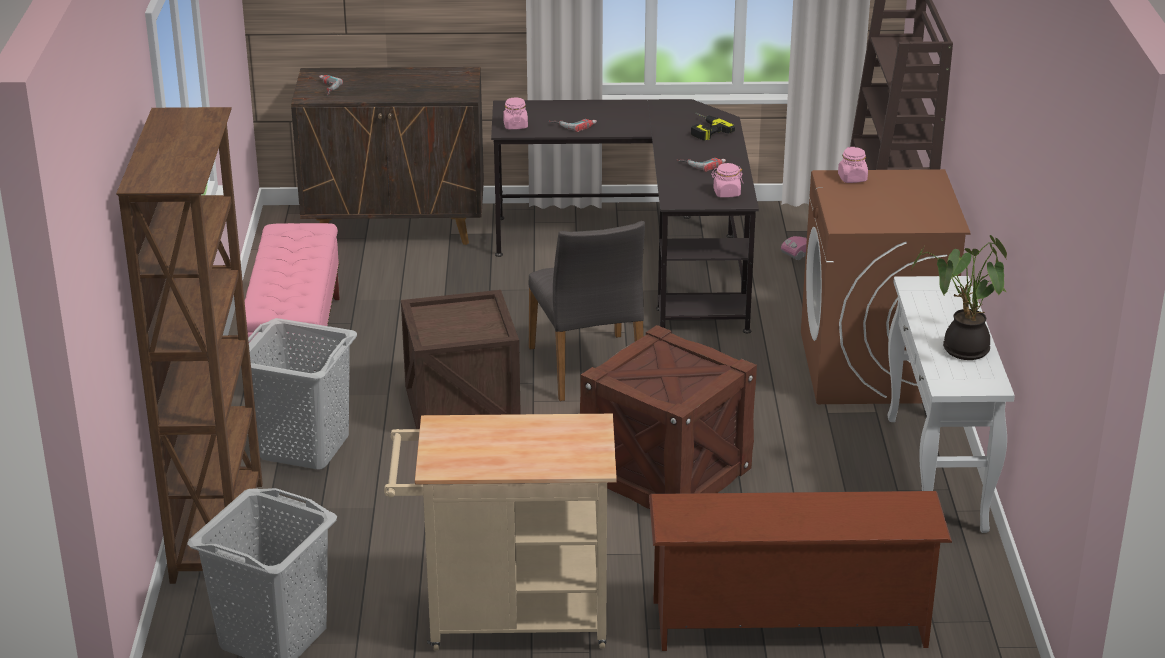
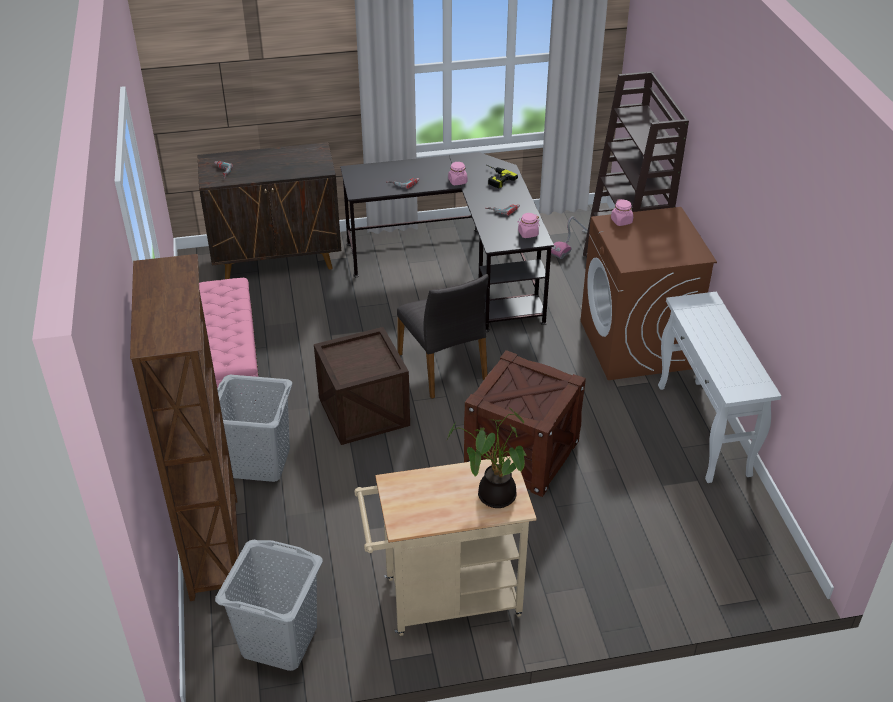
camera: 10 degrees left, 10 degrees up
pink jar [503,97,528,130] -> pink jar moved to [448,162,467,185]
brown shoe rack [649,491,952,651] -> none
potted plant [912,235,1007,360] -> potted plant moved to [447,407,527,508]

